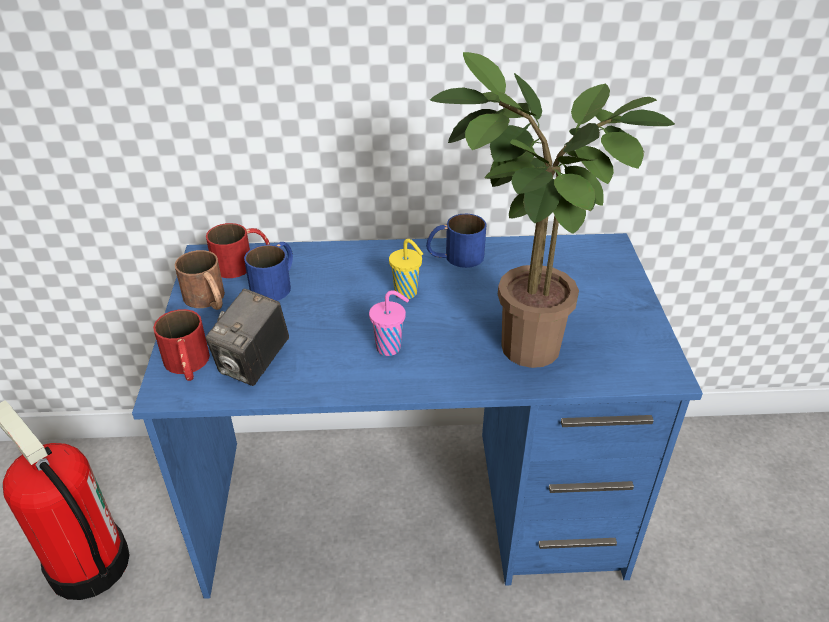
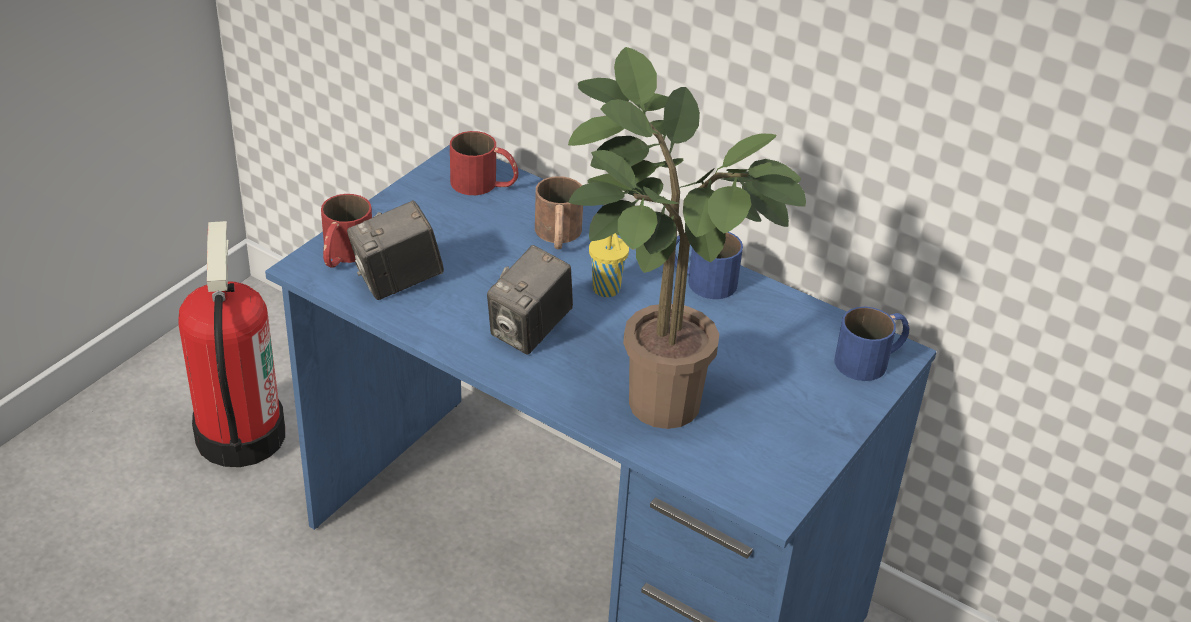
camera: 35 degrees right, 0 degrees up
brown mug [174,250,225,310] -> brown mug moved to [535,176,583,249]
blue mug [244,242,293,301] -> blue mug moved to [835,307,910,381]
pink cup [369,290,409,356] -> camera [487,245,573,355]

